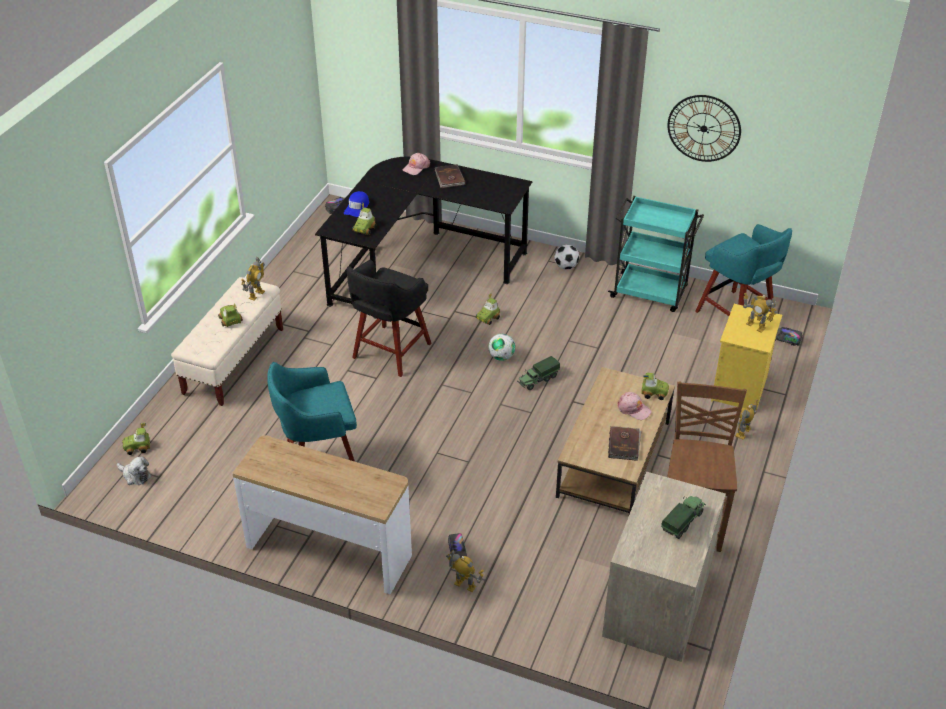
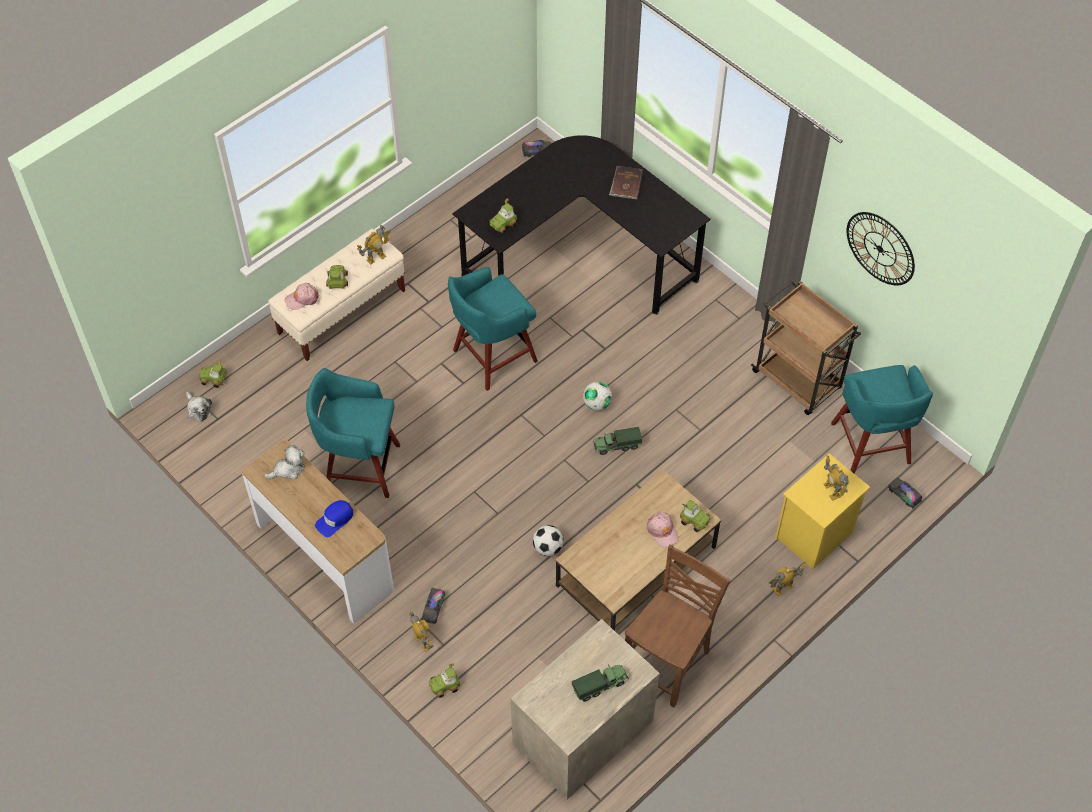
camera: 25 degrees right, 15 degrees up
blue cap [344,191,369,217] -> blue cap moved to [315,500,353,537]
black stool [346,260,432,377] -> turquoise stool [448,267,538,391]
pink cap [403,153,430,175] -> pink cap moved to [285,283,319,310]
toy car [476,293,500,325] -> toy car moved to [429,663,460,698]
football [554,245,579,269] -> football moved to [533,525,564,556]
turquoise cart [608,196,704,312] -> brown cart [751,280,861,415]
brown book [608,426,641,461] -> none
none -> plush toy [264,445,305,479]

